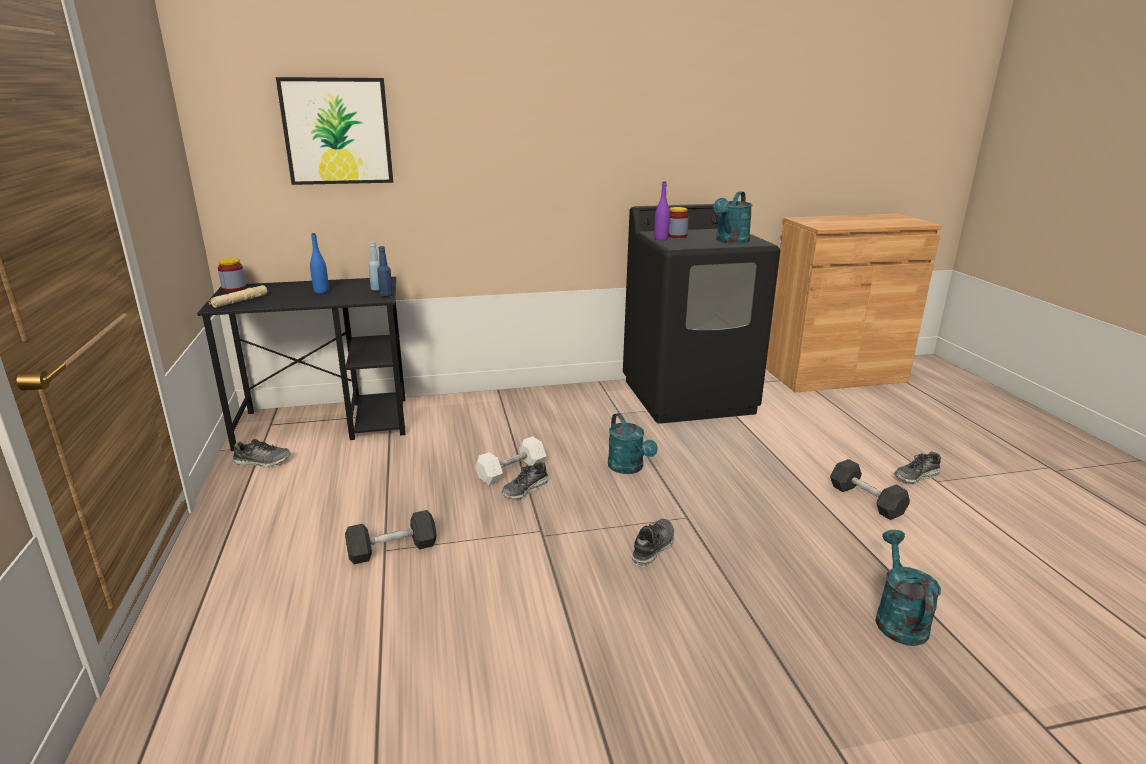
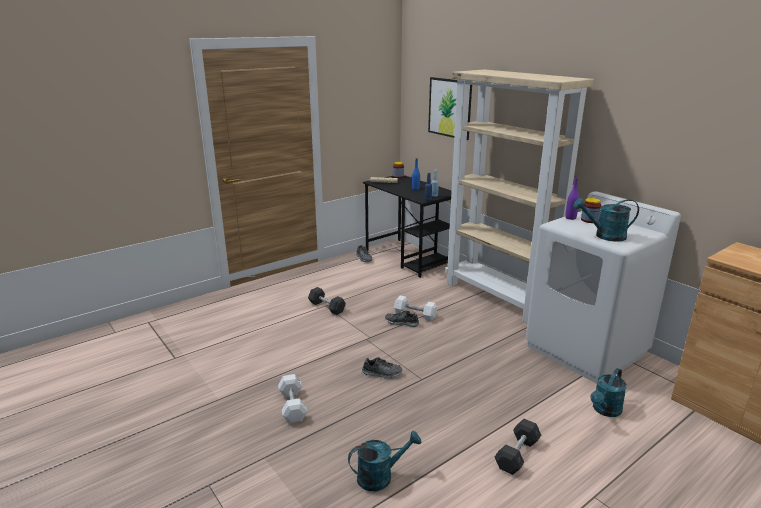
camera: 65 degrees right, 0 degrees up
turquoise watering can [608,413,657,474] -> turquoise watering can moved to [590,368,627,417]
black washing machine [623,204,780,424] -> white washing machine [526,191,681,384]
shoe [894,452,941,484] -> none
none -> white dumbbell [278,374,307,423]
none -> beige bookcase [445,69,594,323]

